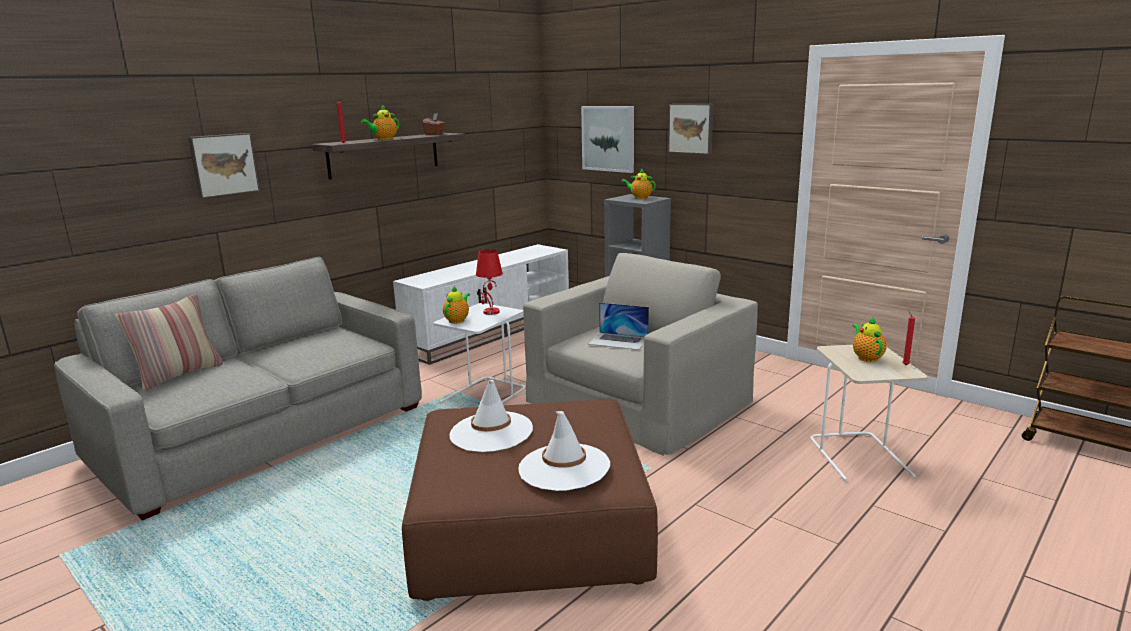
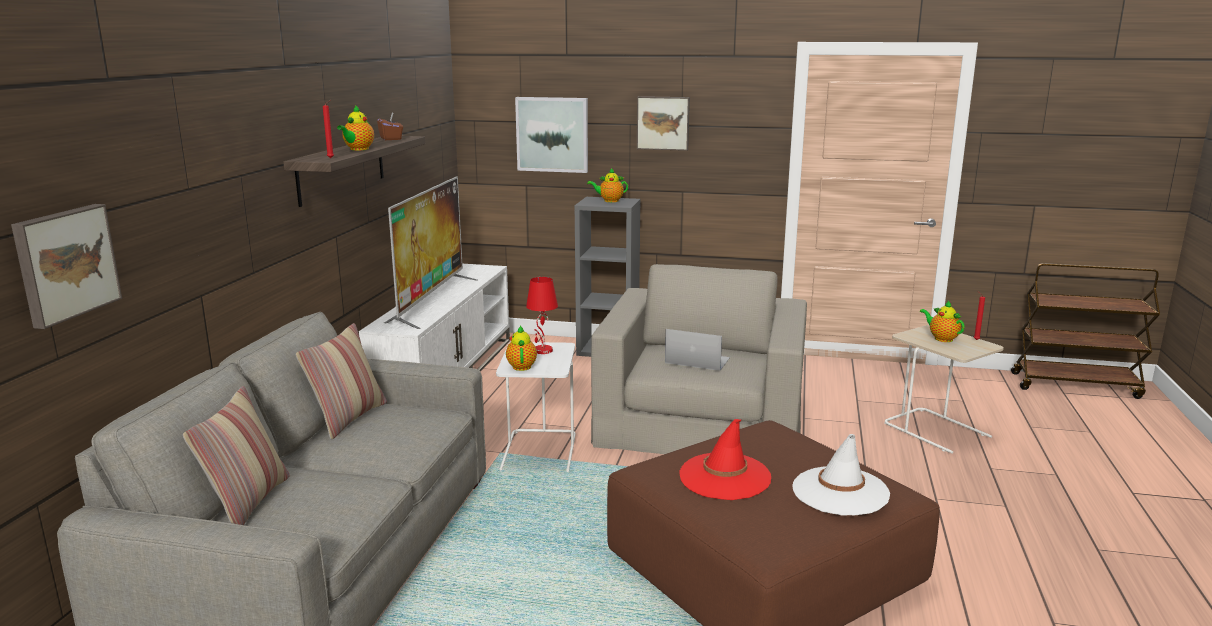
camera: 30 degrees left, 0 degrees up
picture [188,133,260,198] -> picture moved to [11,204,122,329]
white hat [450,380,533,452] -> red hat [679,419,771,500]
laptop [589,303,649,350] -> laptop turned 150 degrees counterclockwise [665,329,730,371]
none -> pillow [296,323,387,440]
none -> television [384,176,477,329]

